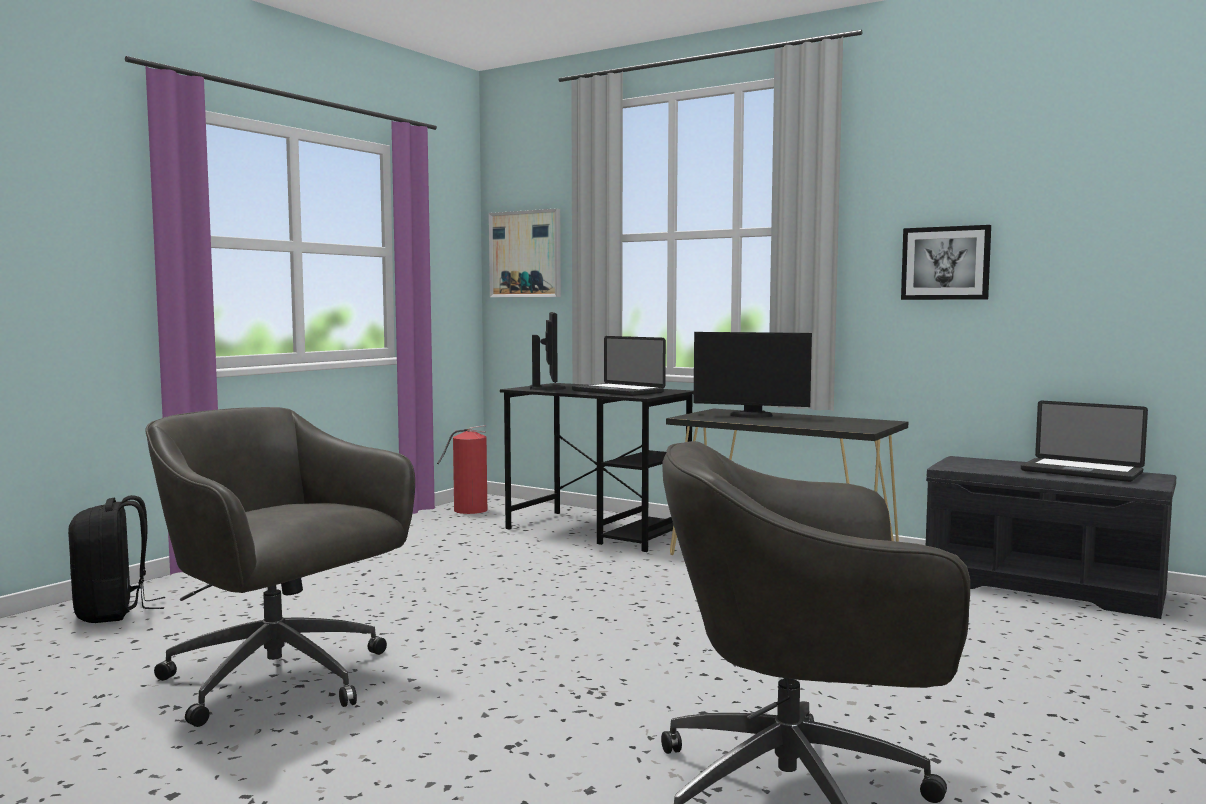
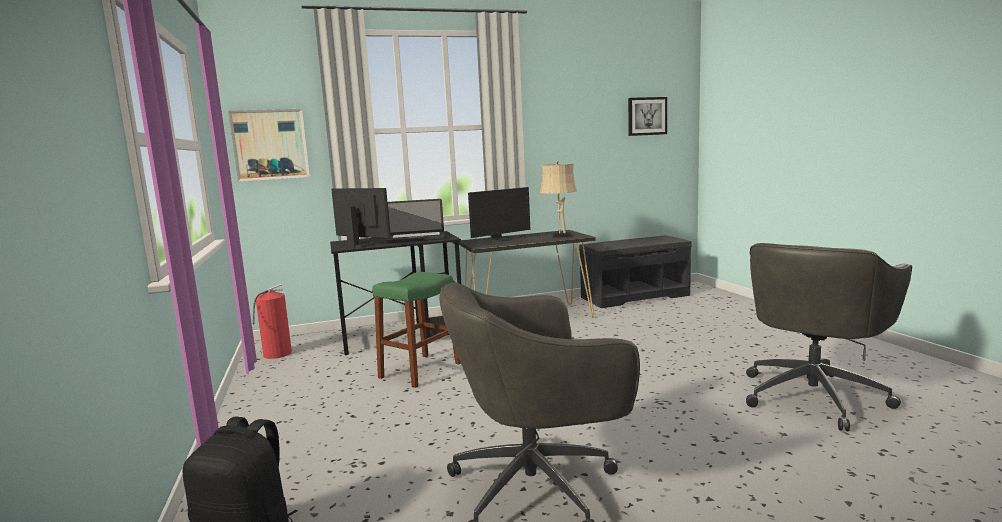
camera: 50 degrees left, 5 degrees up
picture [901,225,991,300] -> picture moved to [628,97,667,136]
laptop [1021,401,1148,482] -> none
none -> green stool [372,272,461,388]
none -> beige table lamp [540,161,577,238]

